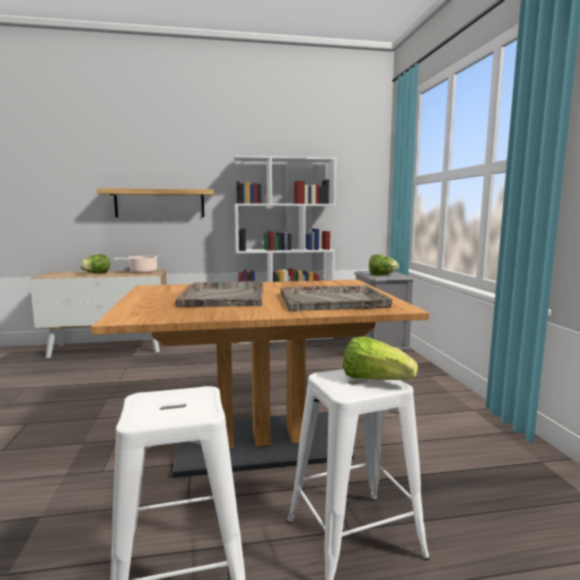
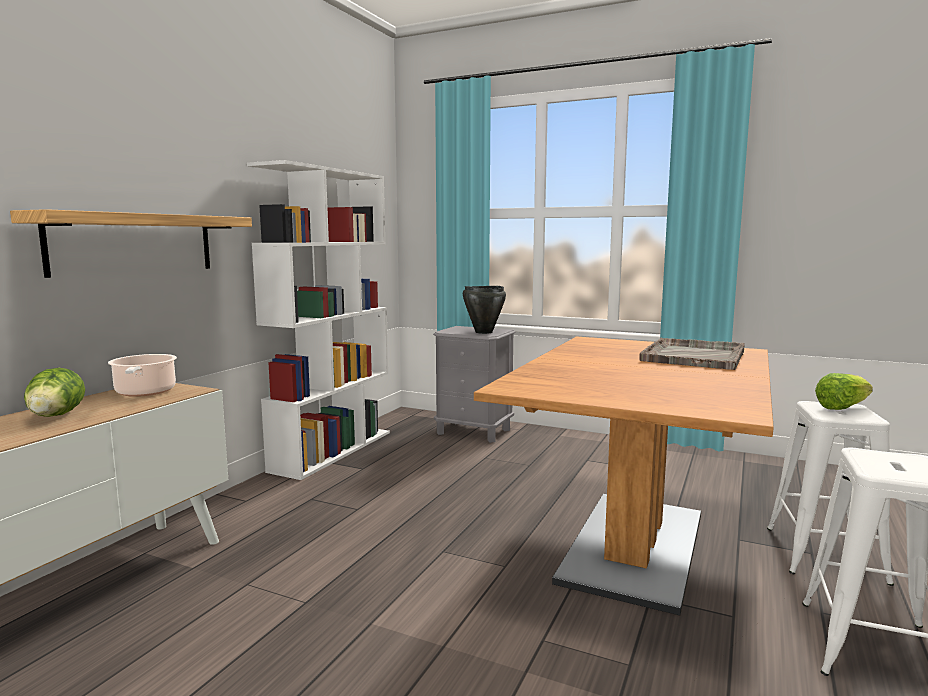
camera: 55 degrees left, 0 degrees up
grey tray [176,281,263,307] -> none
lettuce [369,255,399,275] -> black cooking pot [463,286,506,334]

